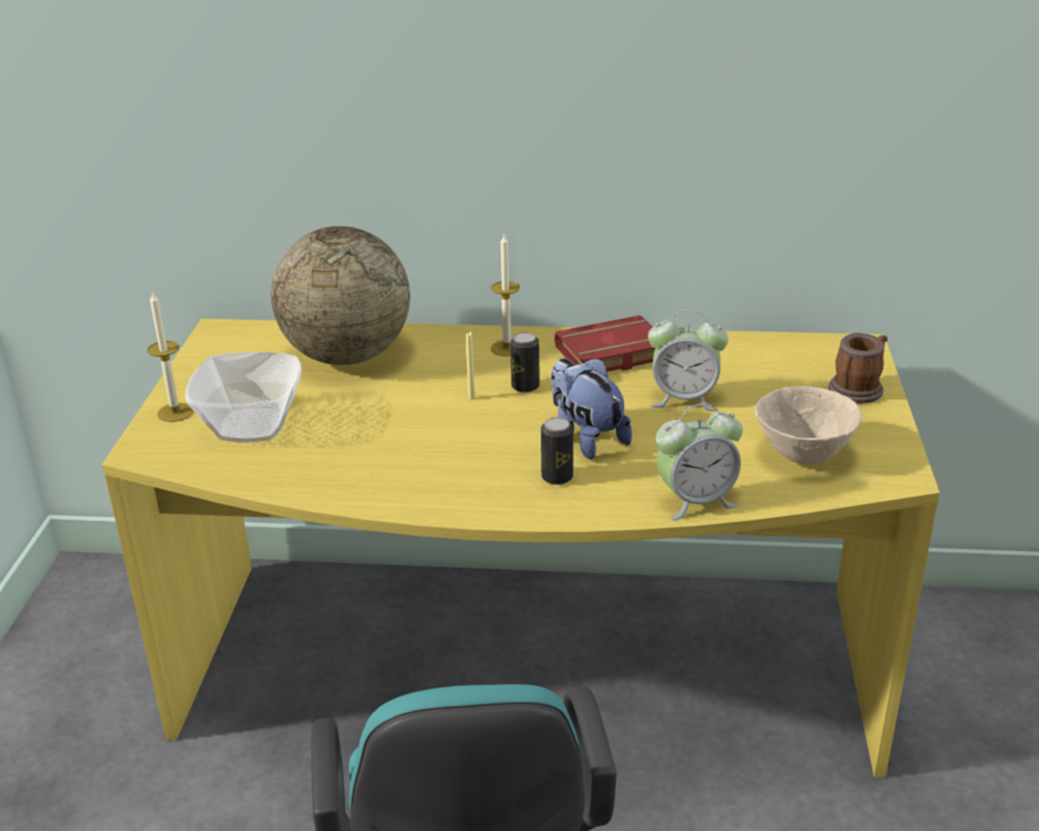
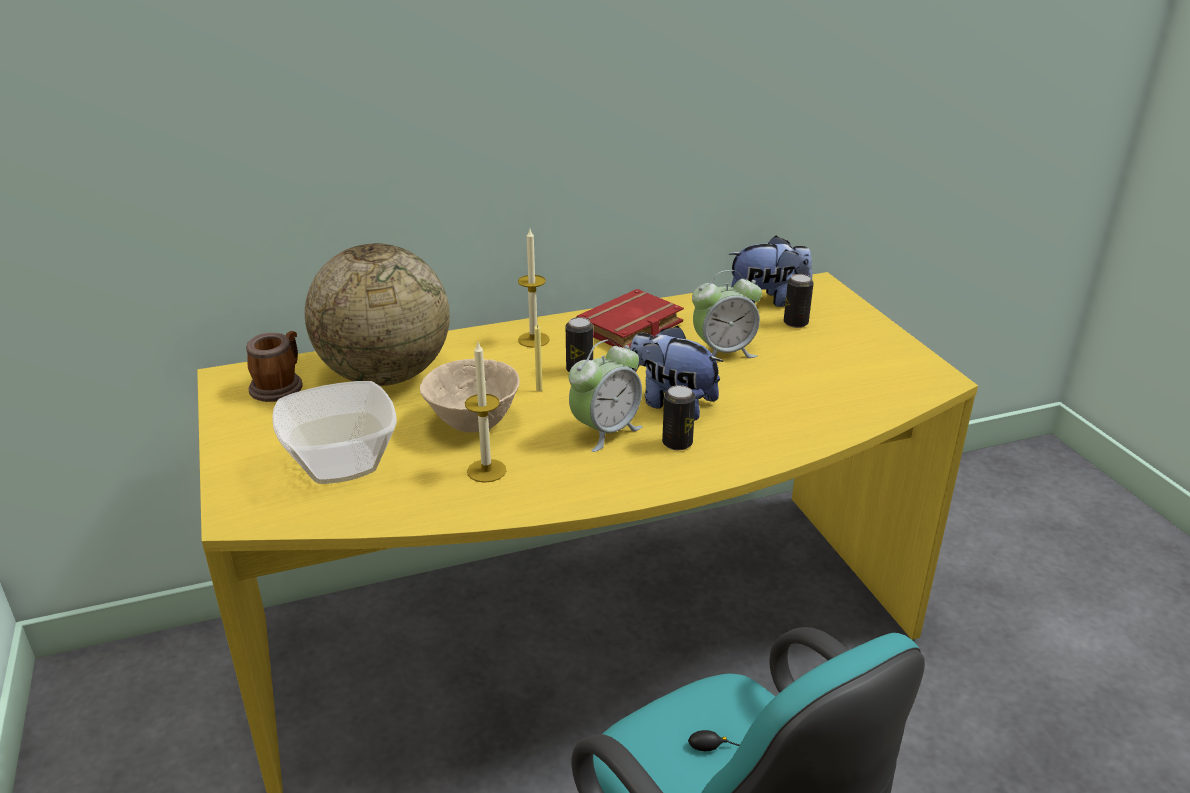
camera: 25 degrees left, 0 degrees up
candle [147,291,193,422] -> candle moved to [465,342,506,483]
alarm clock [656,403,743,520] -> alarm clock moved to [569,340,643,452]
beige bowl [755,386,862,464] -> beige bowl moved to [420,359,520,433]
mug [828,333,888,403] -> mug moved to [246,331,303,402]
none -> plush toy [729,236,812,307]
none -> can [783,274,814,328]

